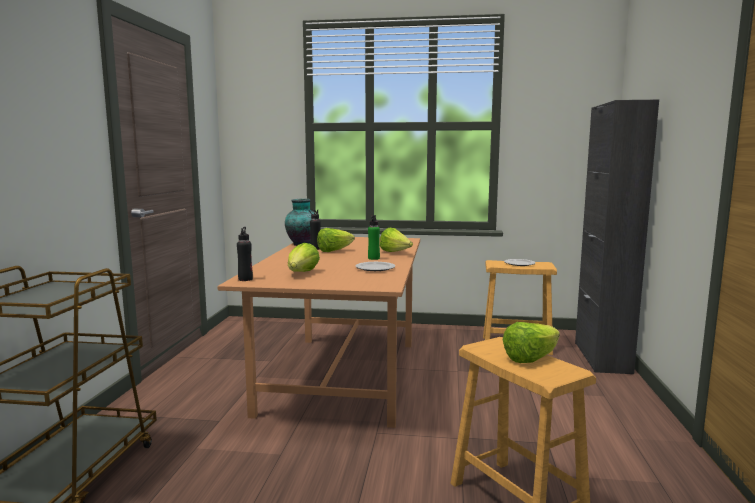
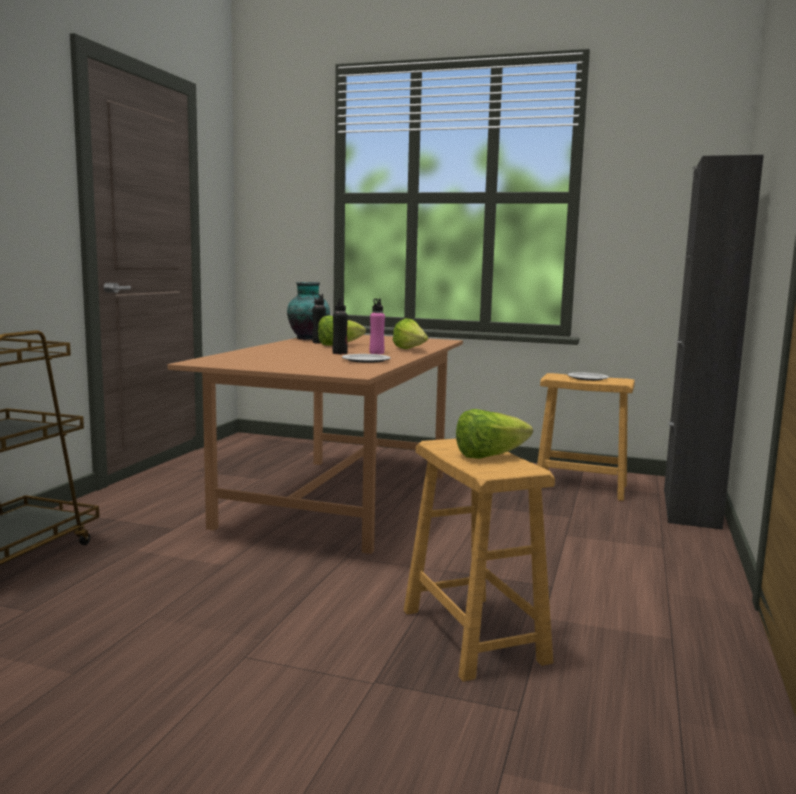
camera: 10 degrees right, 0 degrees up
black bottle [237,227,253,281] -> black bottle moved to [332,298,348,354]
lettuce [288,243,320,272] -> none
green bottle [368,215,380,260] -> pink bottle [370,299,385,354]

